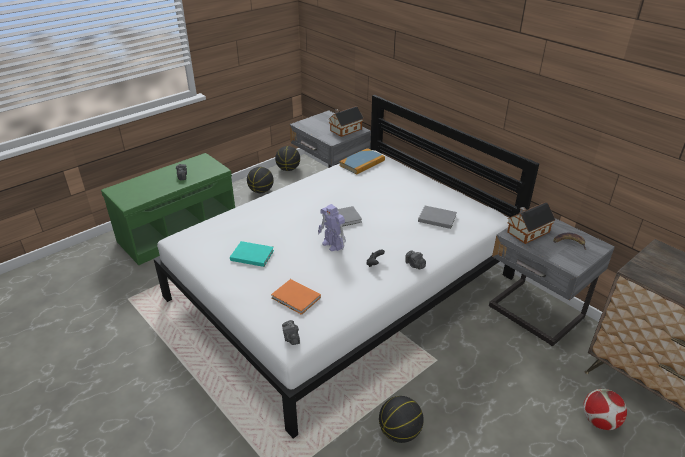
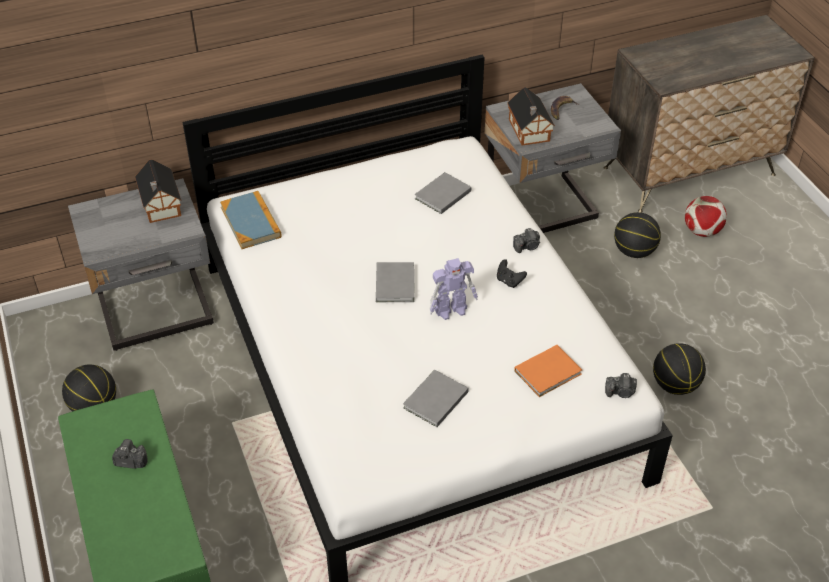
camera: 70 degrees left, 10 degrees up
turquoise book [230,241,274,267] -> grey book [403,370,469,427]
basketball [275,146,300,171] -> basketball moved to [614,212,661,258]

